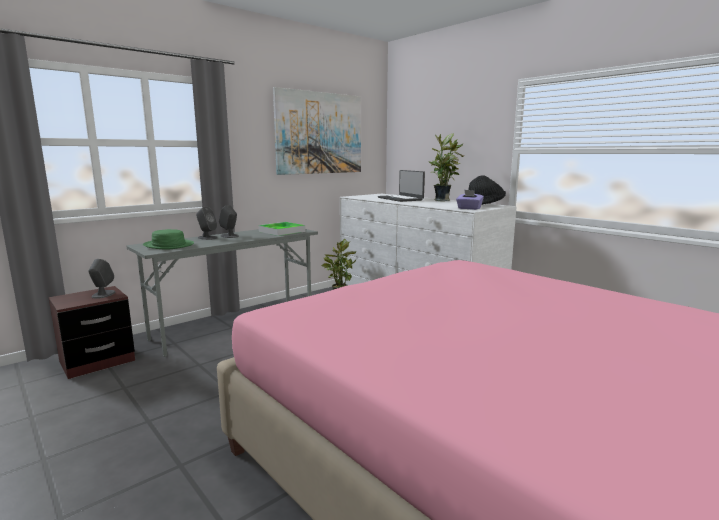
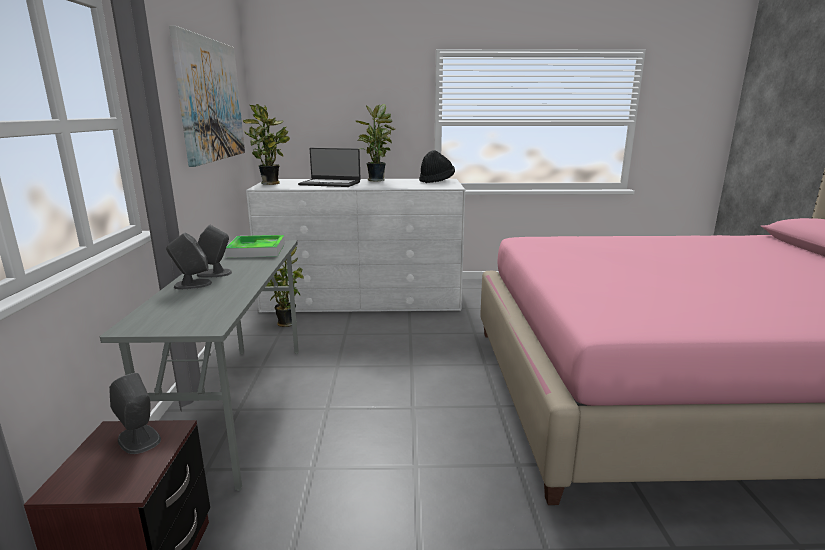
camera: 50 degrees left, 5 degrees up
green hat [143,229,194,250] -> none
purple tissue box [456,190,484,210] -> none
none -> potted plant [243,104,290,185]

